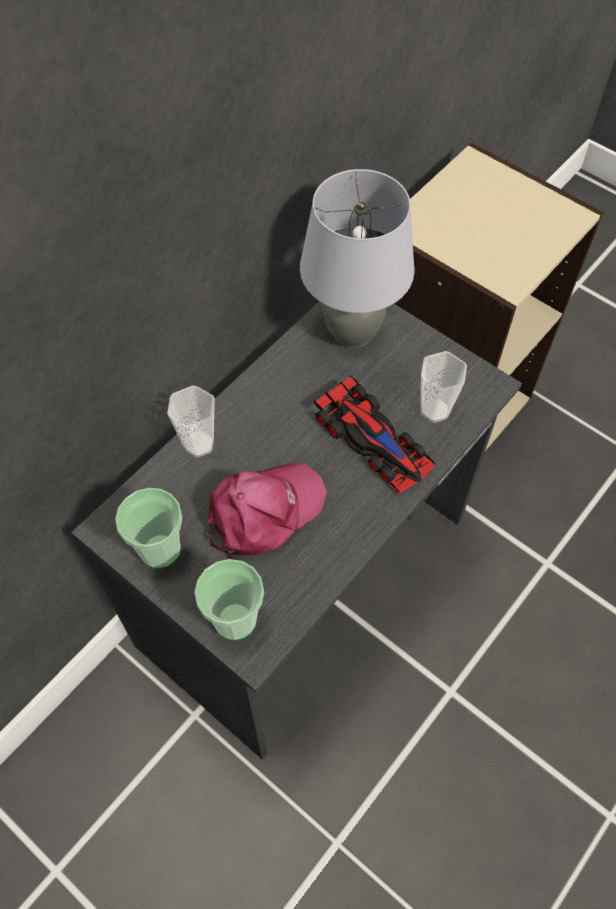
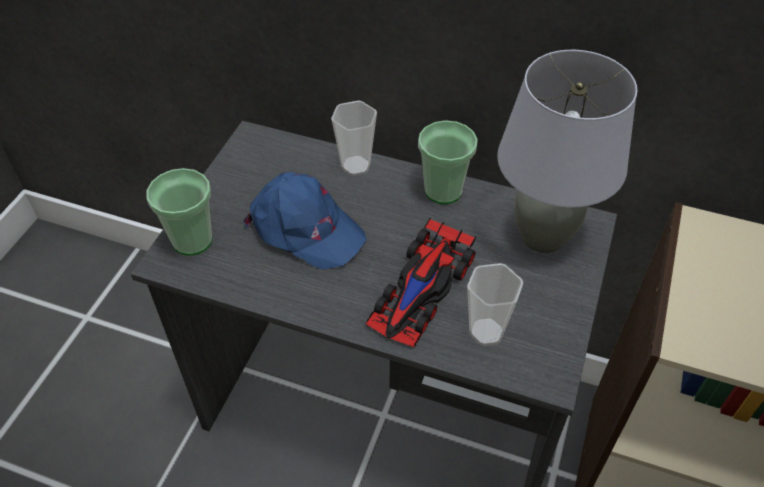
camera: 70 degrees right, 10 degrees down
cup [115,488,182,569] -> cup moved to [418,120,478,204]
pink cap [208,463,327,560] -> blue cap [243,172,367,270]

